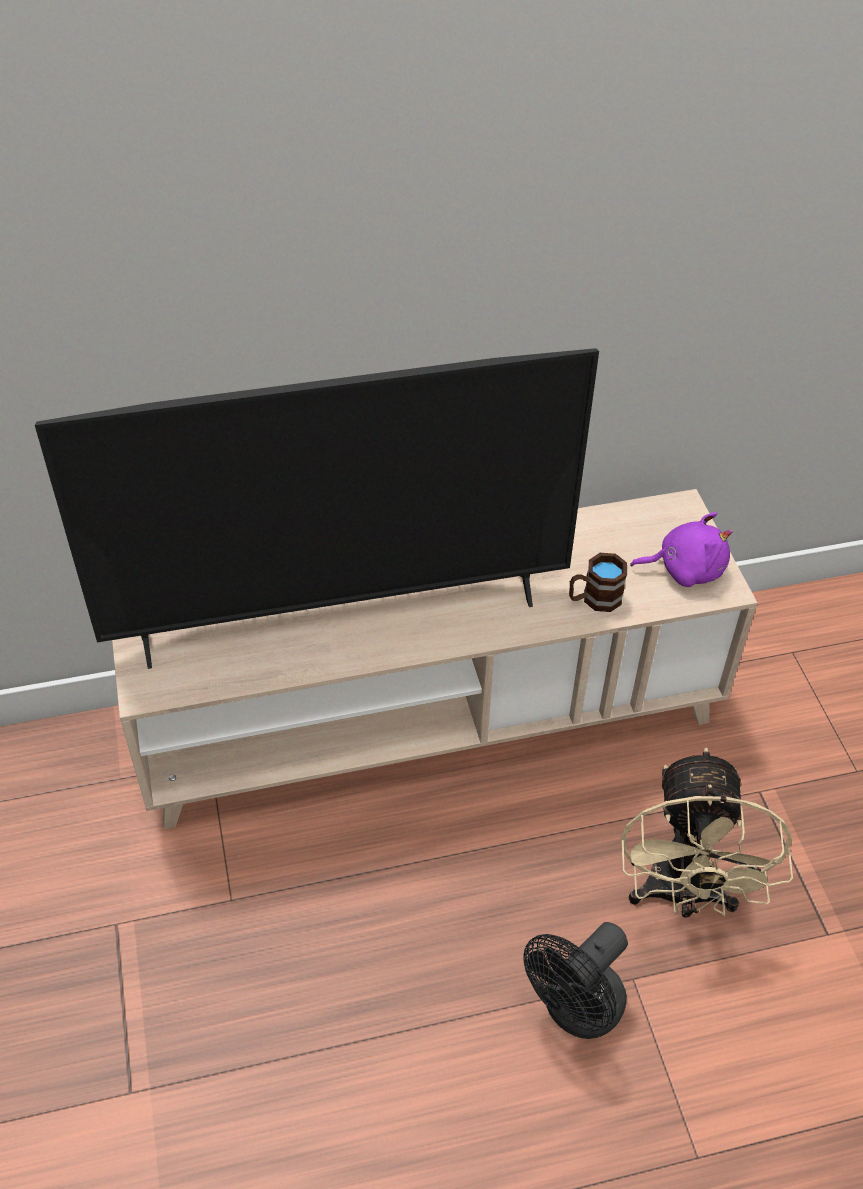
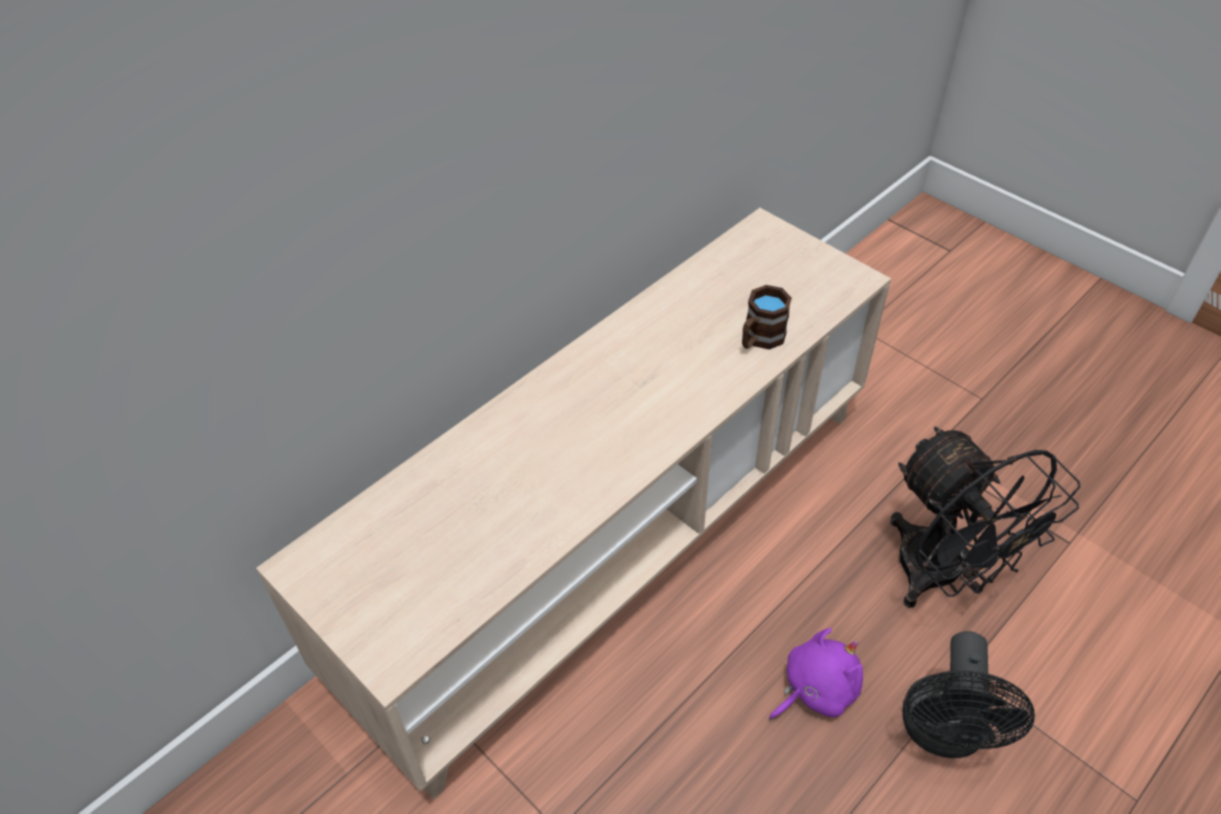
camera: 30 degrees left, 0 degrees up
television [35,348,599,669] -> none
beige fan [621,747,793,918] -> black fan [890,427,1080,608]
purple plush toy [630,512,733,587] -> purple plush toy moved to [769,628,863,720]

